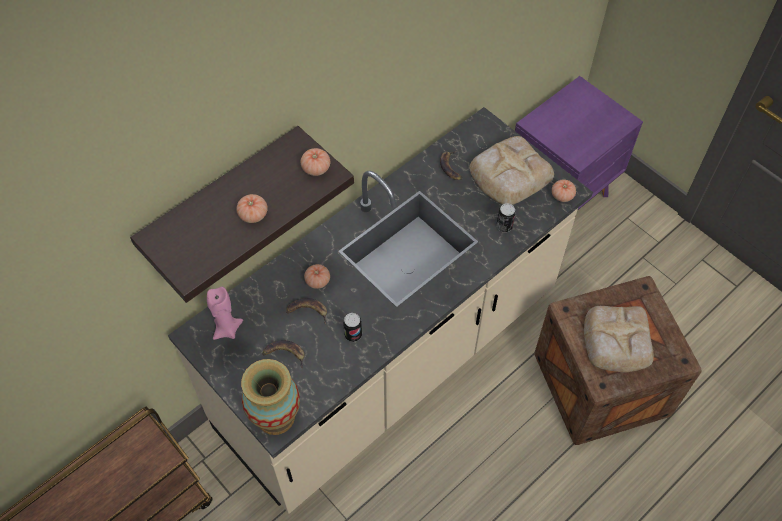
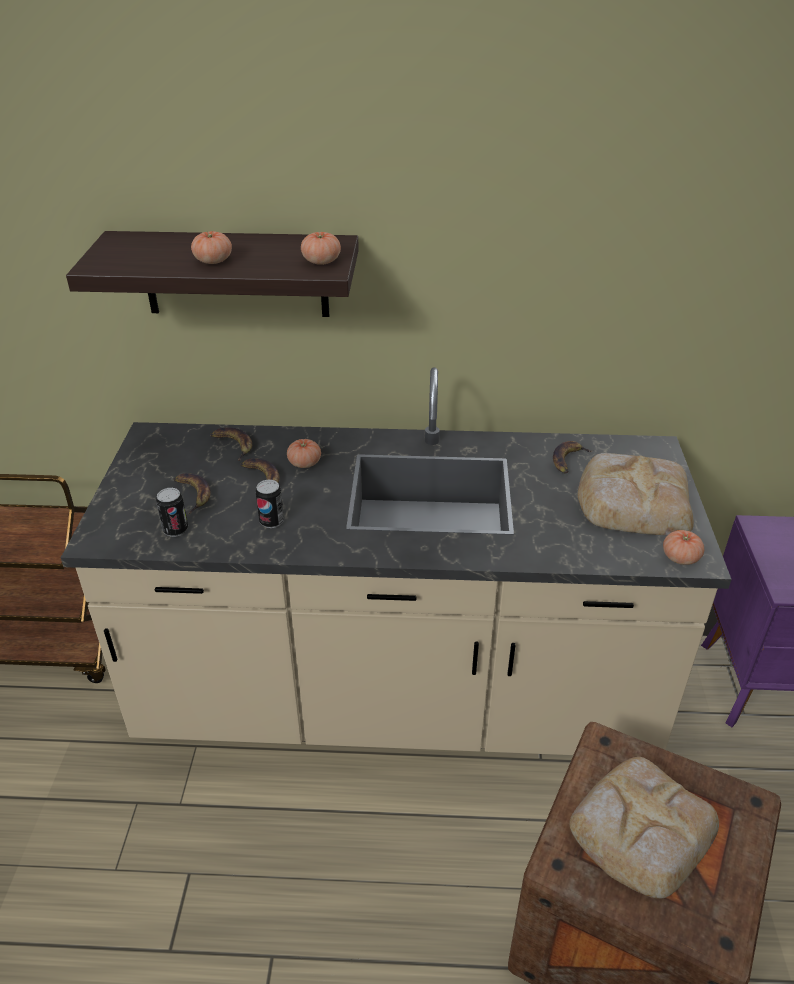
camera: 45 degrees right, 20 degrees down
pink candle [207,287,243,340] -> none
vase [241,359,300,435] -> none
can [496,203,516,232] -> can moved to [156,488,188,537]
none -> banana [210,428,252,461]

